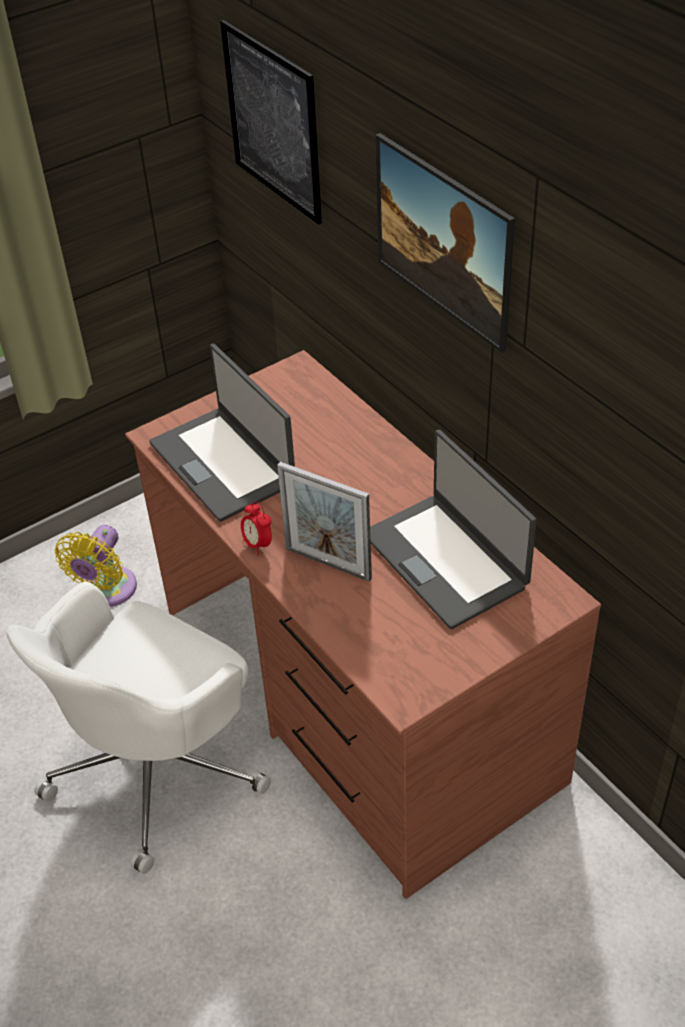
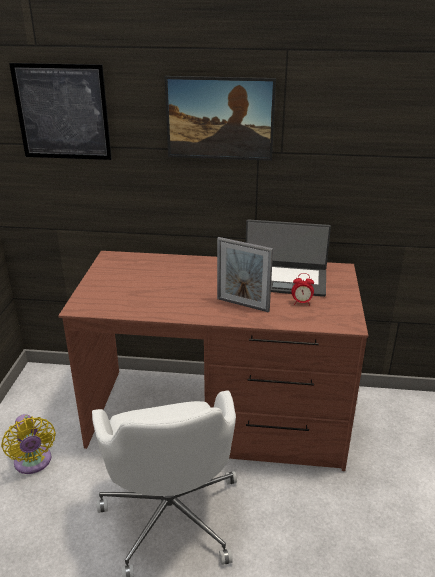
camera: 50 degrees left, 15 degrees down
laptop [149,344,295,522] -> none
alarm clock [241,501,272,555] -> alarm clock moved to [291,273,314,306]
picture frame [277,462,372,582] -> picture frame turned 45 degrees clockwise [217,237,273,312]

